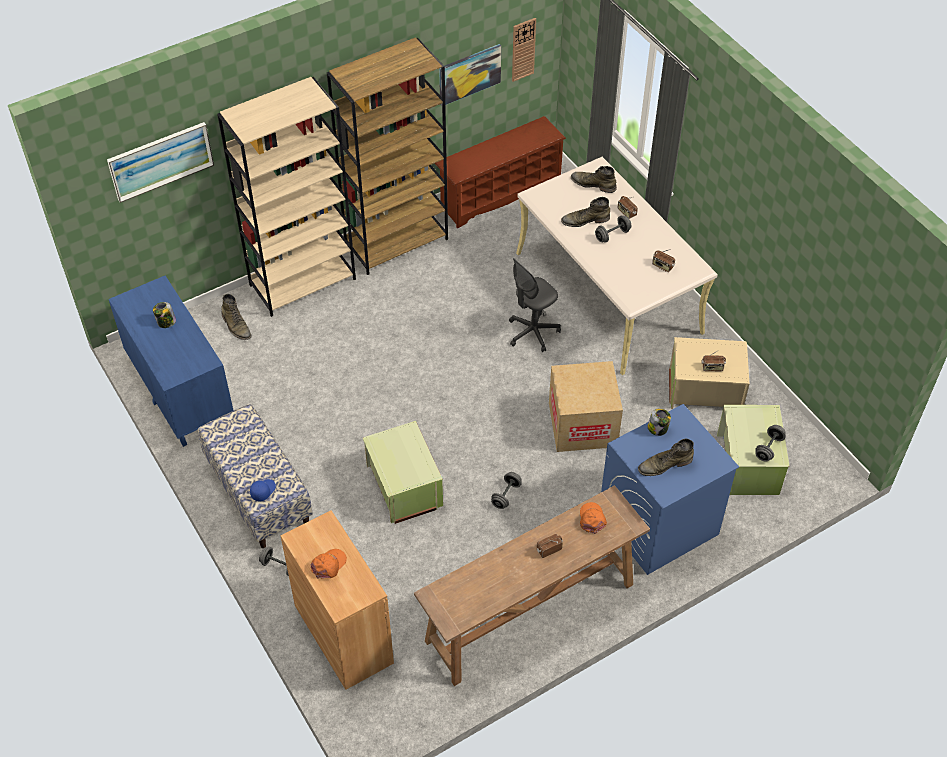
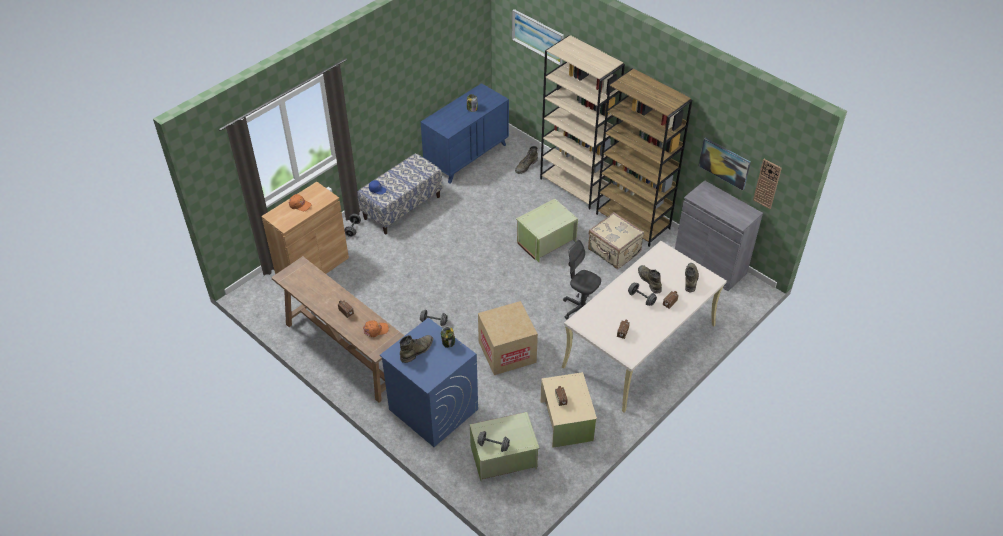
camera: 75 degrees right, 5 degrees down
green storage box [363,421,443,524] -> green storage box moved to [516,199,578,262]
brown shoe rack [435,116,566,228] -> grey cabinet [675,180,763,291]
green boot [638,439,694,476] -> green boot turned 75 degrees clockwise [400,335,433,363]
none -> beige suitcase [588,212,644,269]

